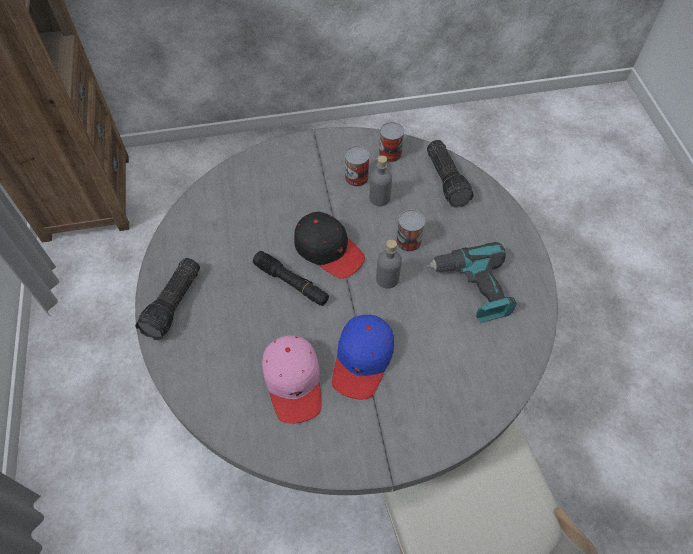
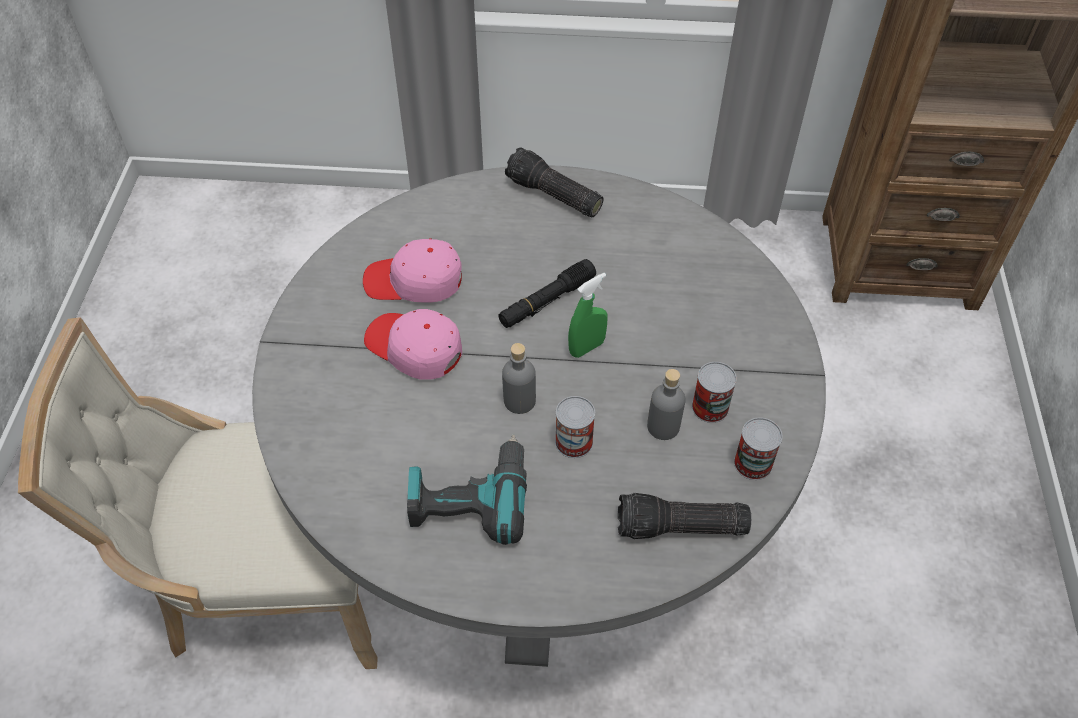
camera: 105 degrees right, 5 degrees down
black cap [294,212,365,279] -> green spray bottle [568,273,608,358]
blue cap [332,315,394,399] -> pink cap [364,309,462,380]

